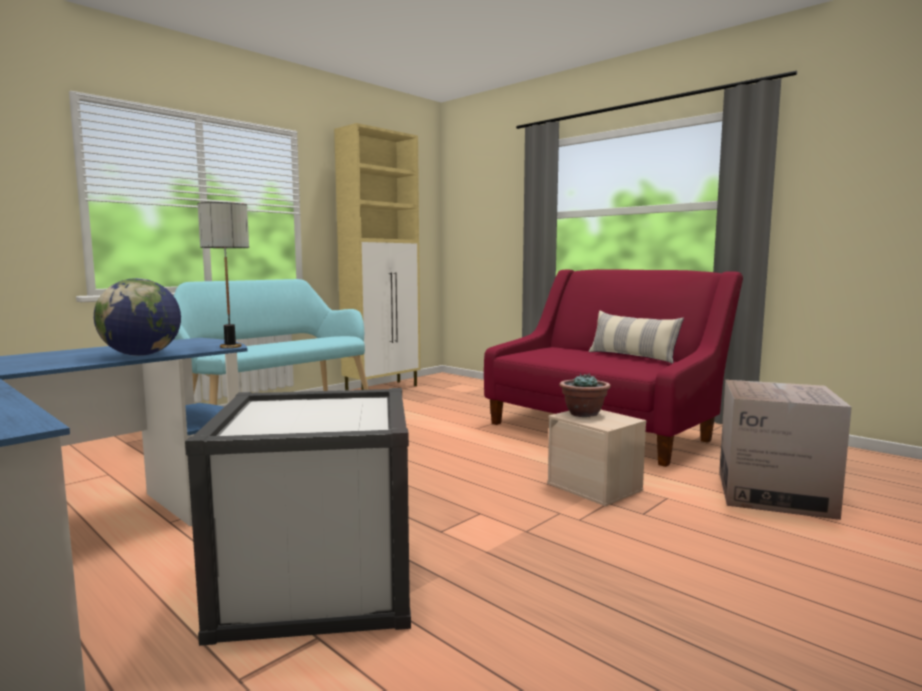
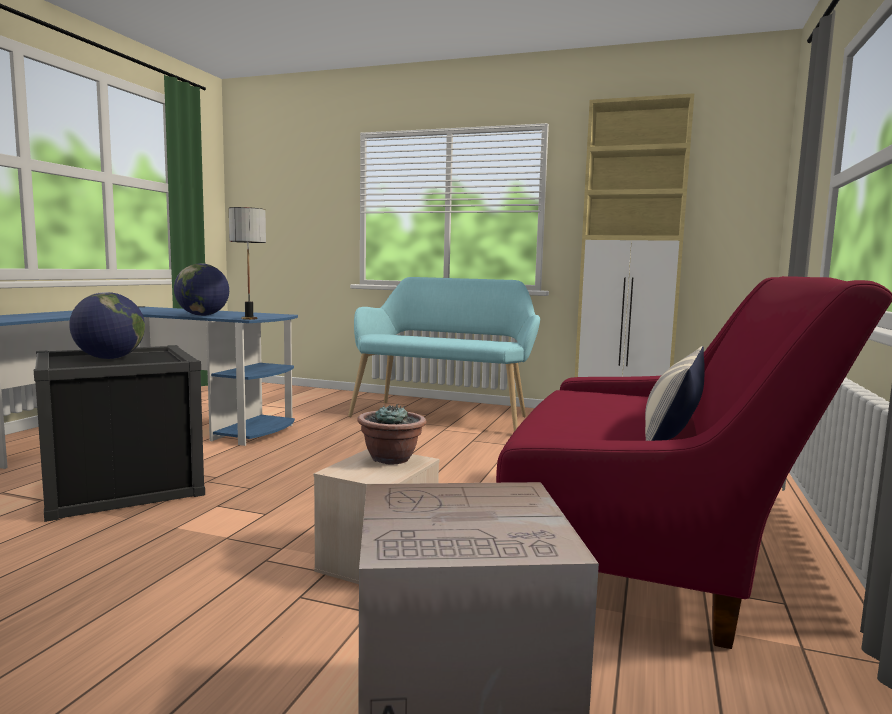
camera: 65 degrees right, 0 degrees up
white storage box [185,388,411,646] -> black storage box [34,345,205,522]
none -> globe [69,292,145,359]

